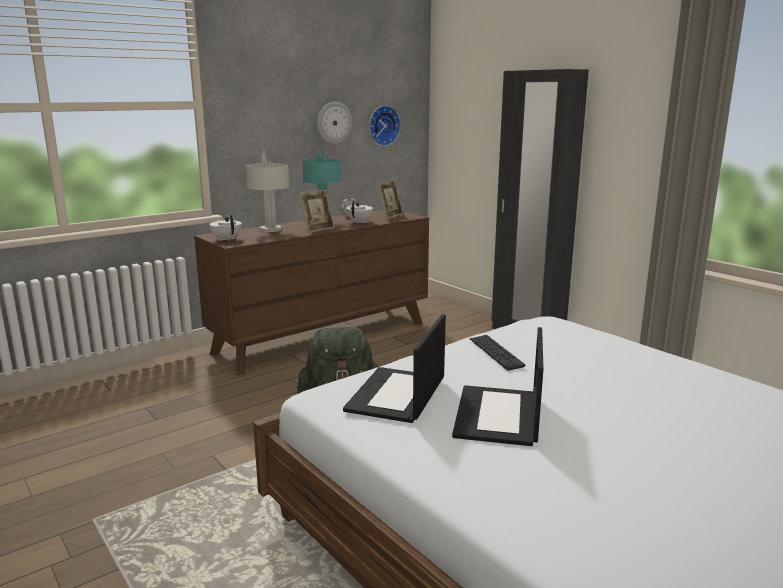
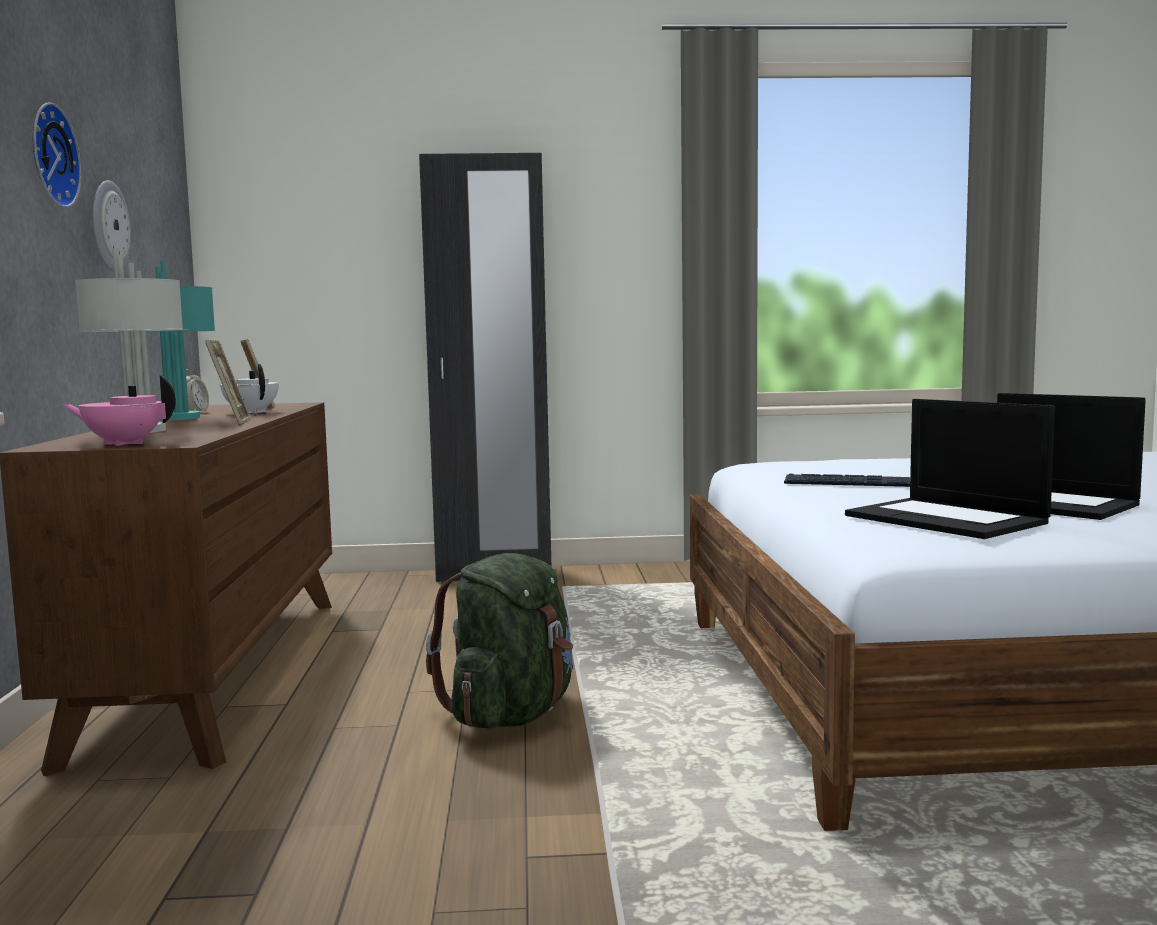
camera: 55 degrees left, 10 degrees down
white teapot [209,215,242,241] -> pink teapot [63,375,176,446]
wall clock [369,105,401,146] -> wall clock moved to [33,102,82,208]

